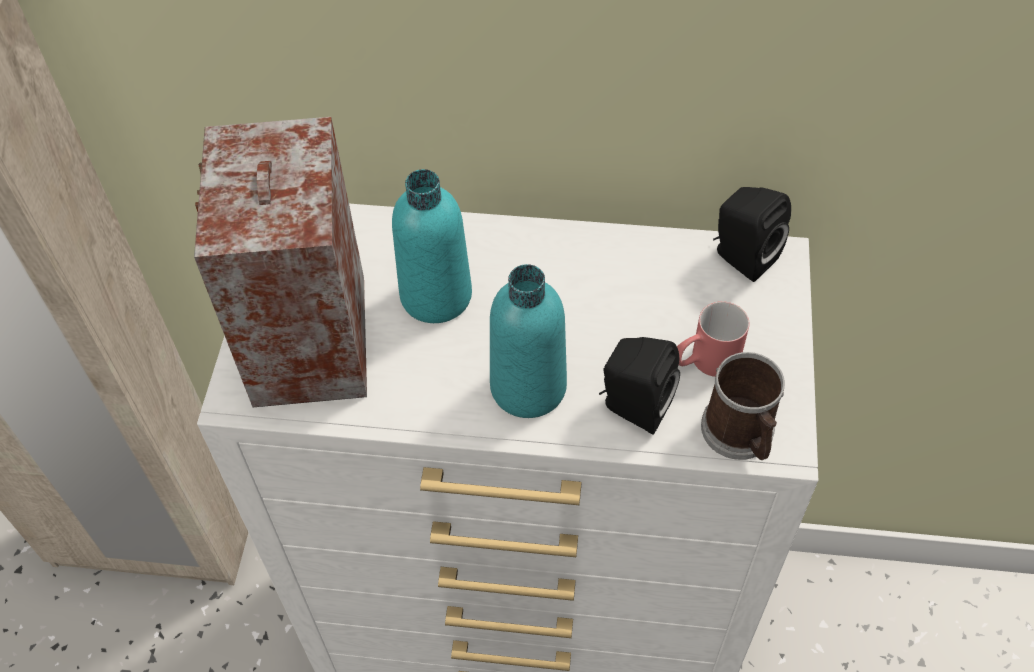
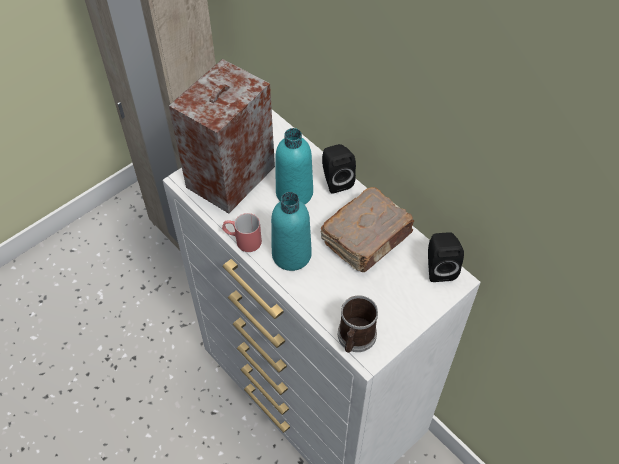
camera: 40 degrees right, 0 degrees up
black speaker [599,337,680,435] -> black speaker moved to [322,144,356,194]
red mug [677,301,749,377] -> red mug moved to [222,213,262,252]
none -> brown book [321,187,414,272]

